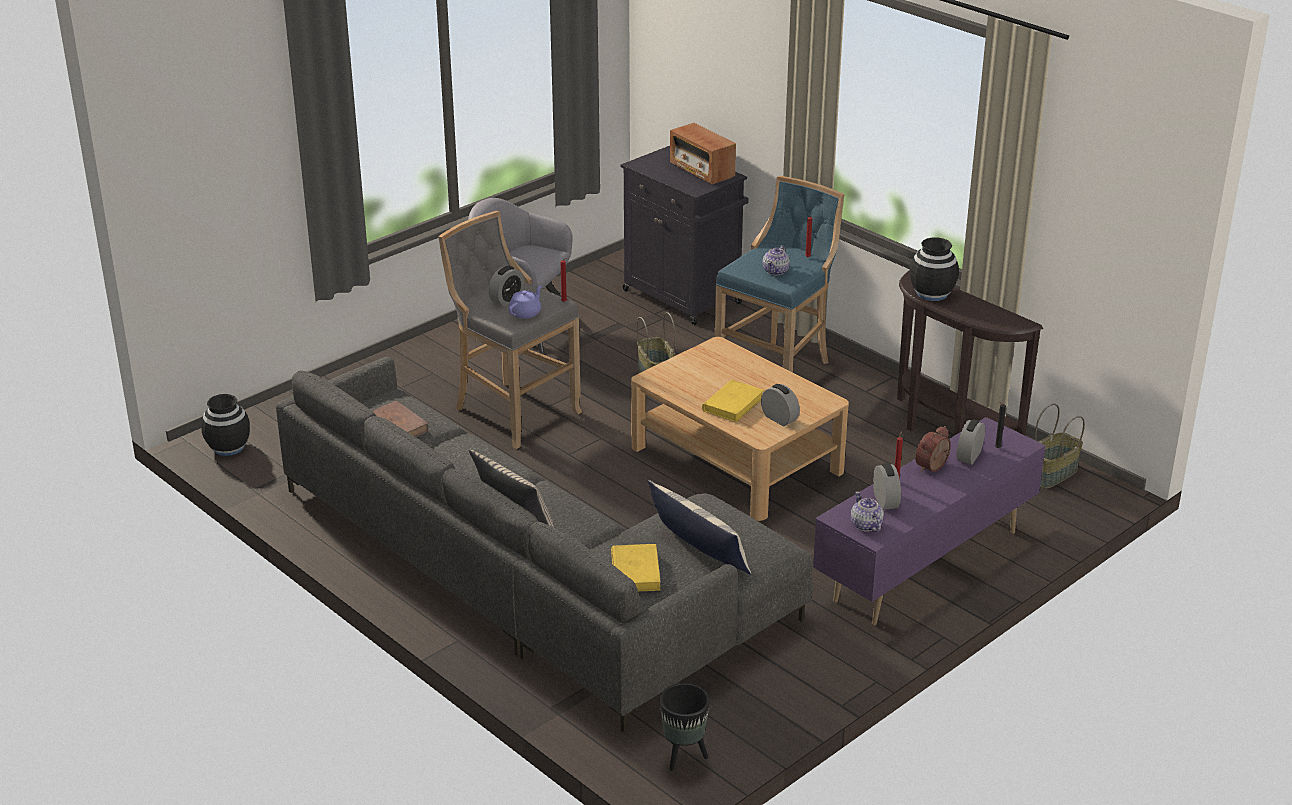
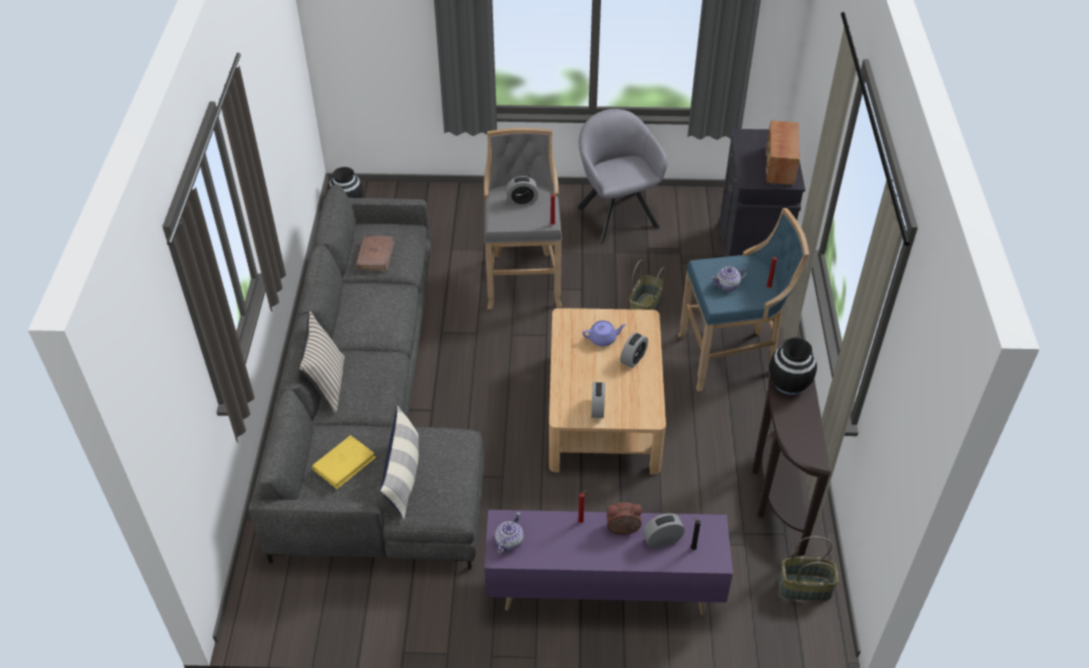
camera: 45 degrees right, 15 degrees up
purple teapot [509,286,542,319] -> purple teapot moved to [582,320,626,346]
black planter [659,683,710,771] -> none
yellow book [702,380,764,422] -> none
alarm clock [873,463,901,510] -> alarm clock moved to [620,332,648,368]

